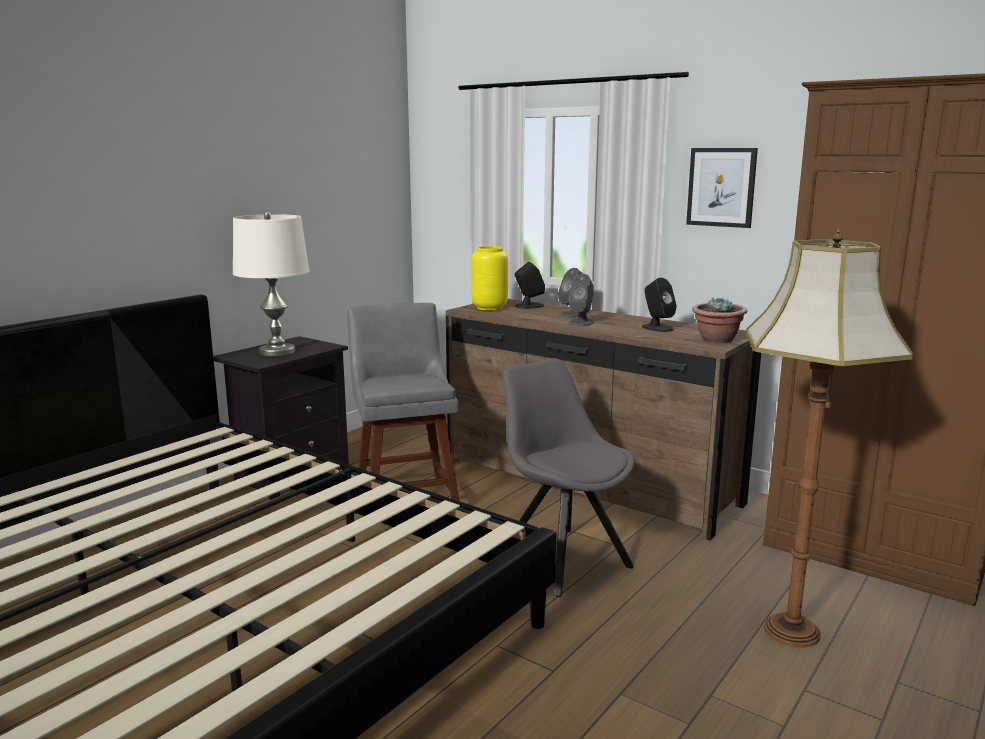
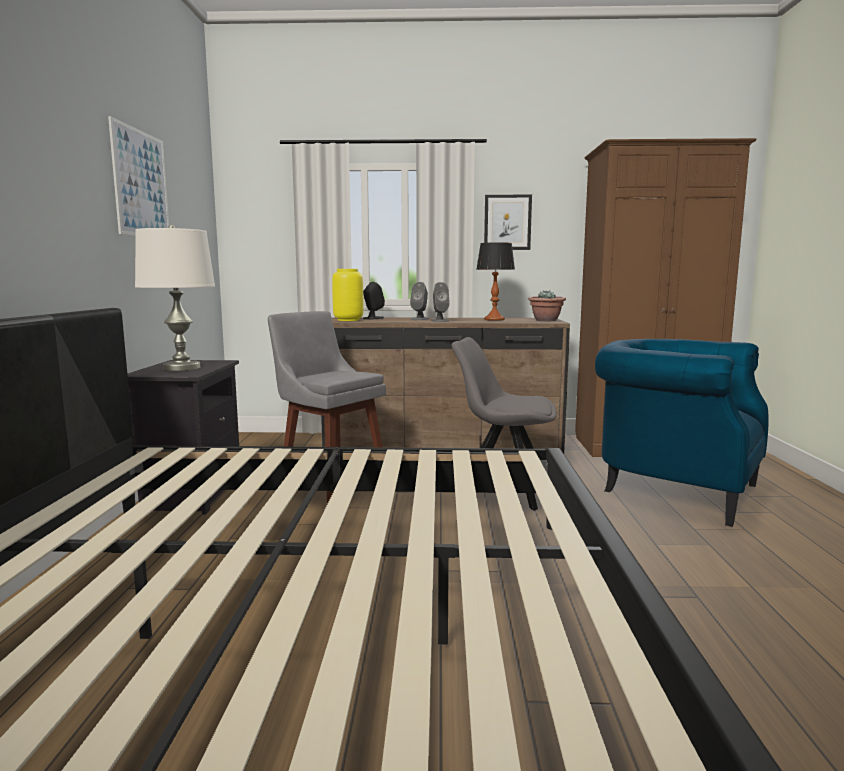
camera: 35 degrees left, 5 degrees down
black speaker [642,278,677,332] -> table lamp [476,242,515,321]
floor lamp [746,228,914,648] -> blue armchair [595,339,769,527]
none -> picture [108,116,169,236]

